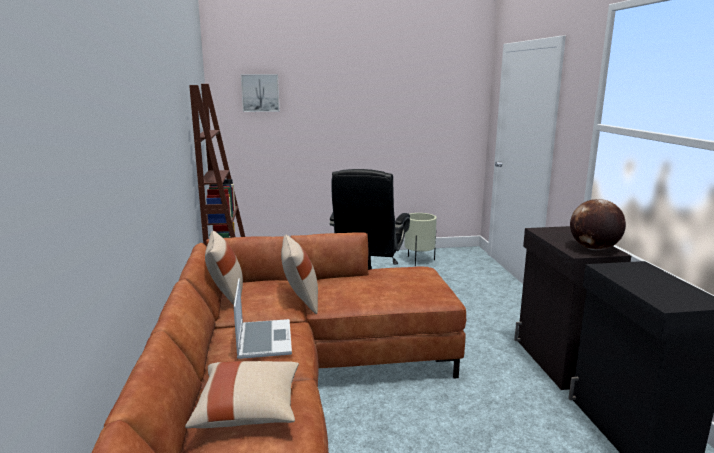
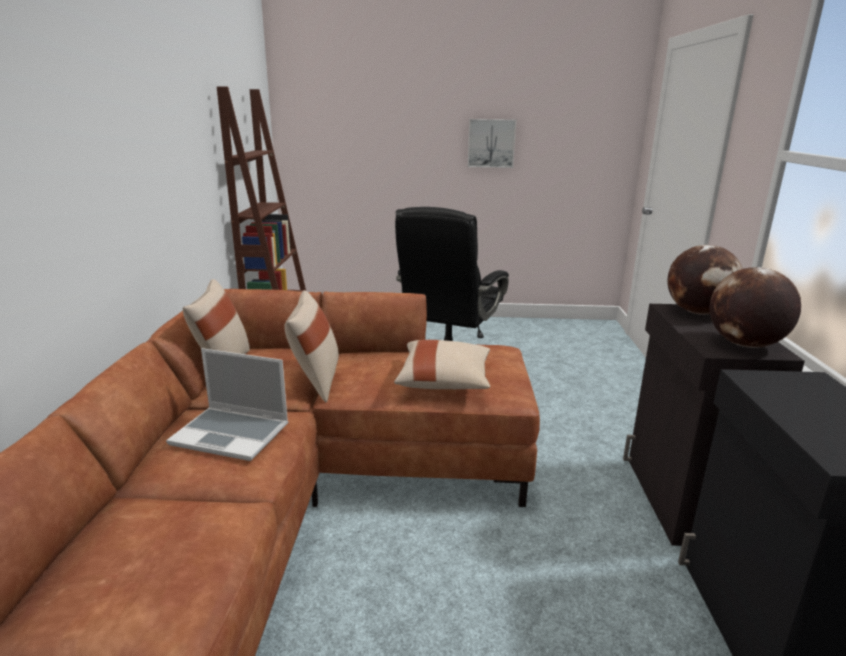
camera: 10 degrees right, 5 degrees up
beige pillow [185,361,299,428] -> beige pillow moved to [394,340,490,389]
laptop [234,279,292,359] -> laptop turned 105 degrees clockwise [166,348,288,461]
picture [241,74,280,112] -> picture moved to [468,119,516,168]
beige planter [404,213,437,266] -> none
none -> globe [667,245,743,315]

